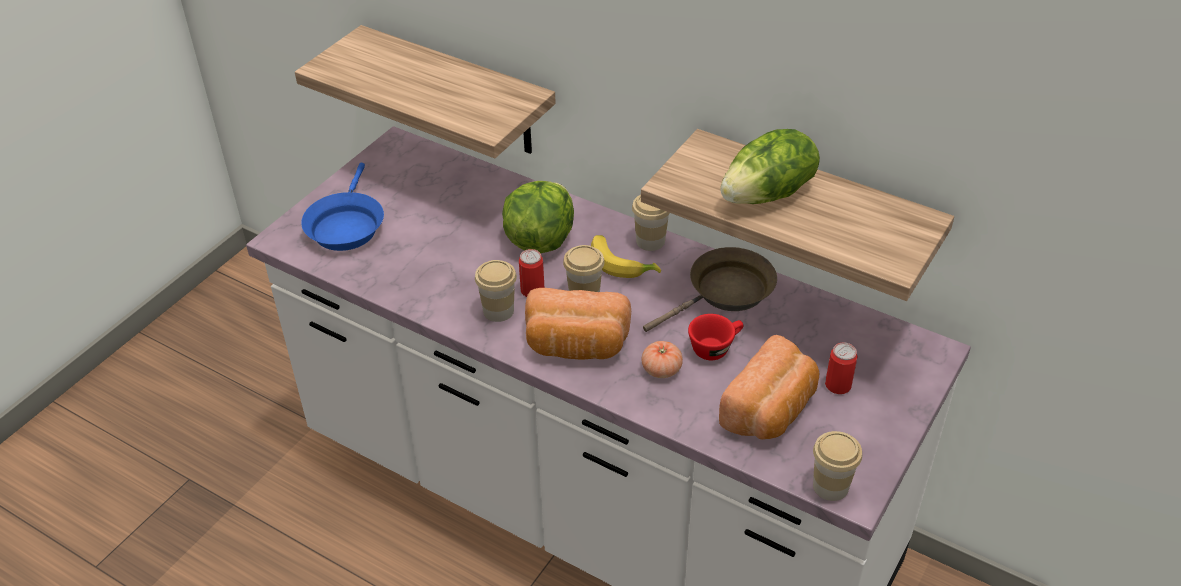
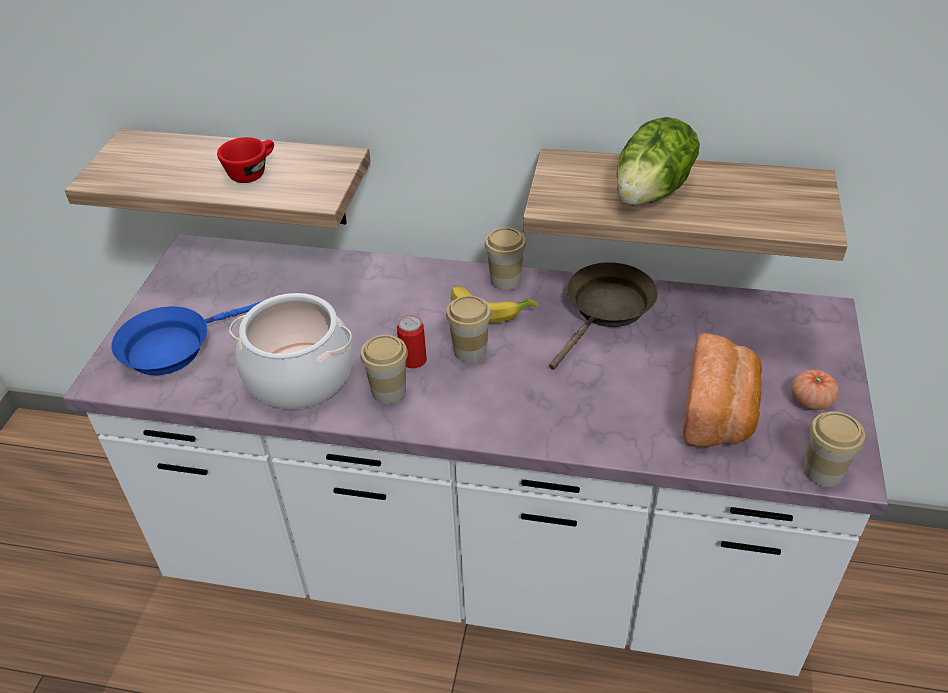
camera: 20 degrees left, 0 degrees up
blue frying pan [301,163,384,251] -> blue frying pan turned 75 degrees clockwise [111,301,262,375]
lettuce [502,181,574,253] -> none
bread [525,288,631,359] -> none
tomato [642,341,683,378] -> tomato moved to [791,369,839,410]
red cup [688,314,743,360] -> red cup moved to [217,137,274,183]
can [825,343,858,394] -> none
none -> cooking pot [229,293,353,409]

